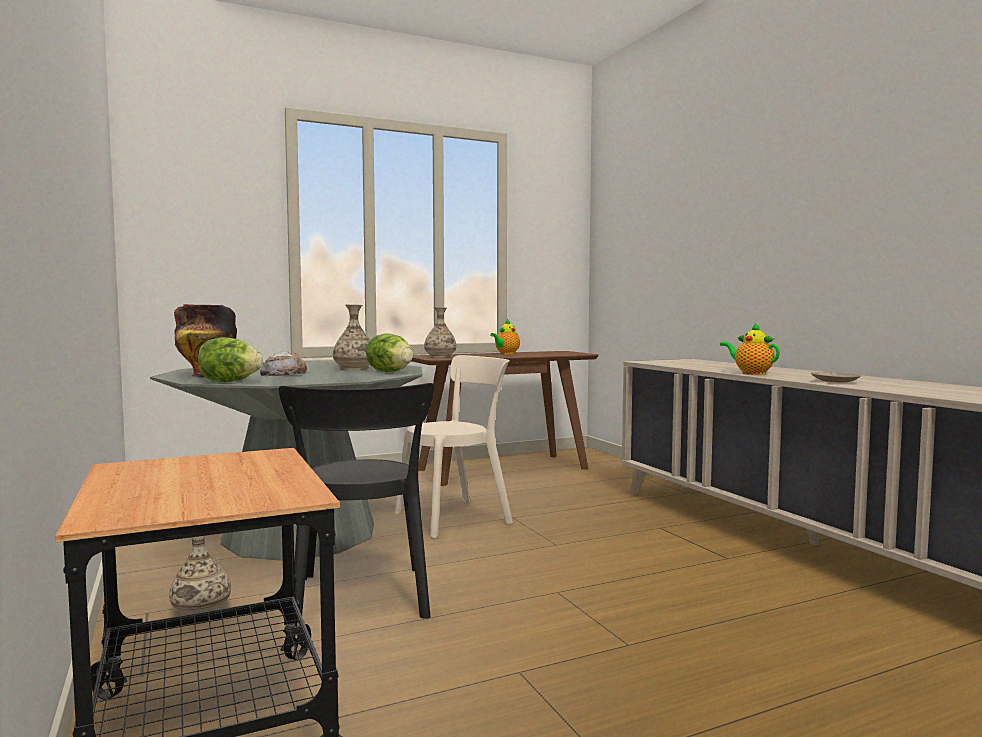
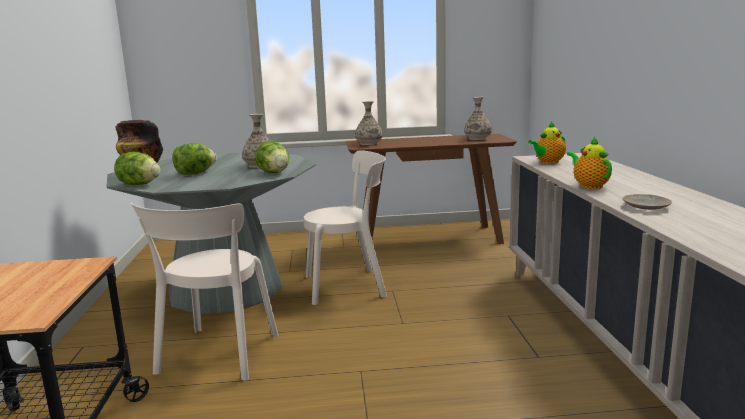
camera: 20 degrees right, 10 degrees up
vase [169,536,231,616] -> vase moved to [464,96,492,140]
bread [260,351,309,376] -> lettuce [173,143,217,175]
black chair [278,383,434,623] -> beige chair [130,203,278,381]
teapot [490,319,520,354] -> teapot moved to [528,121,566,164]

